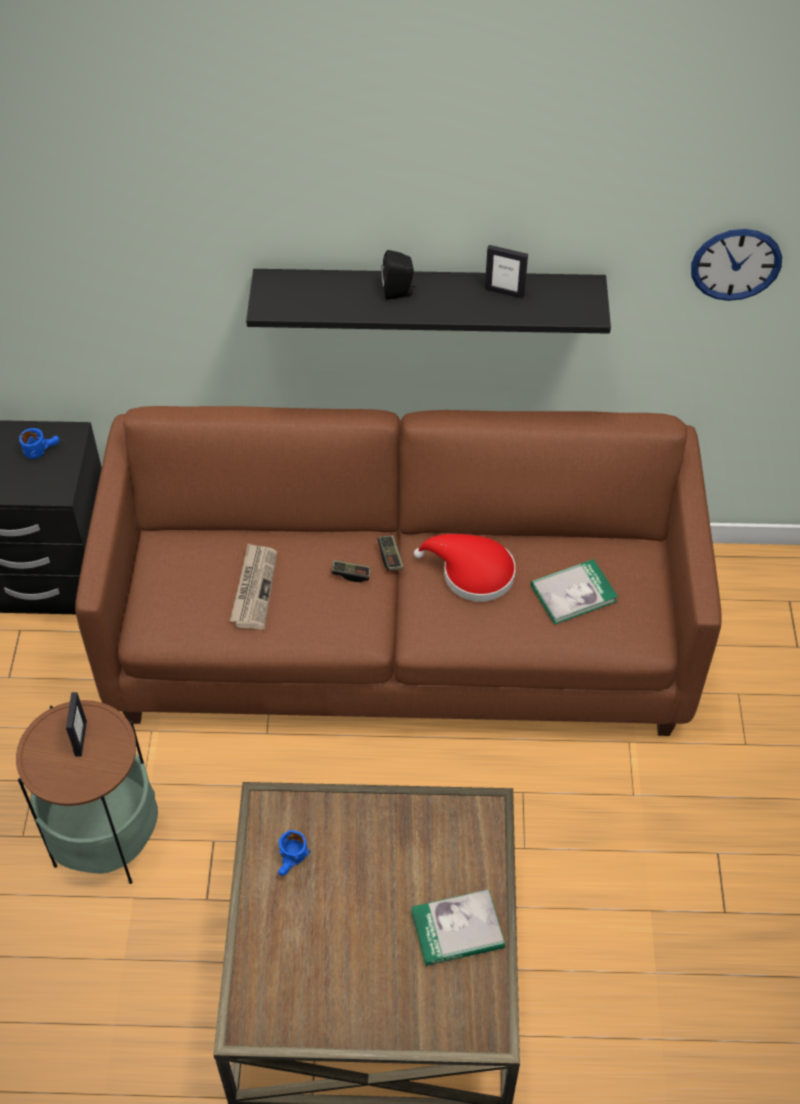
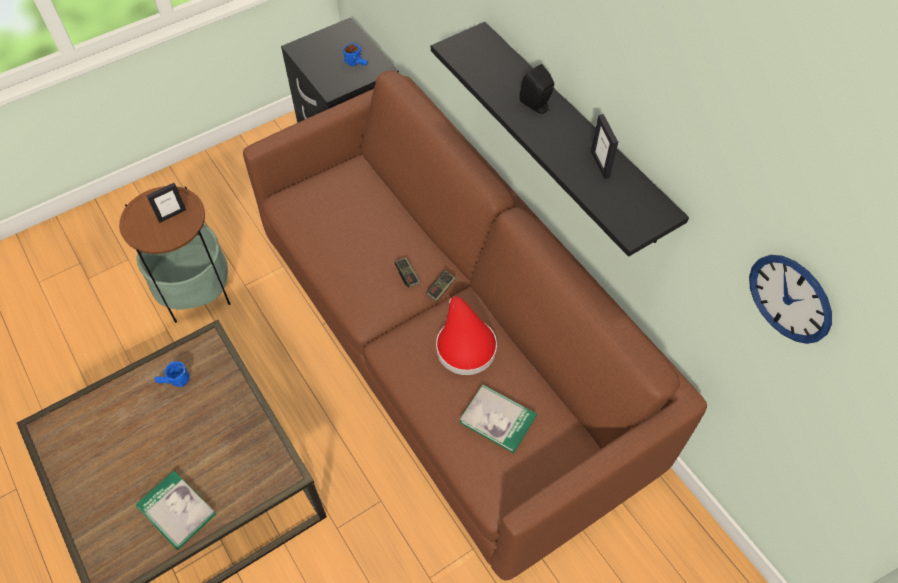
camera: 55 degrees right, 5 degrees up
newspaper [230,543,277,629] -> none

